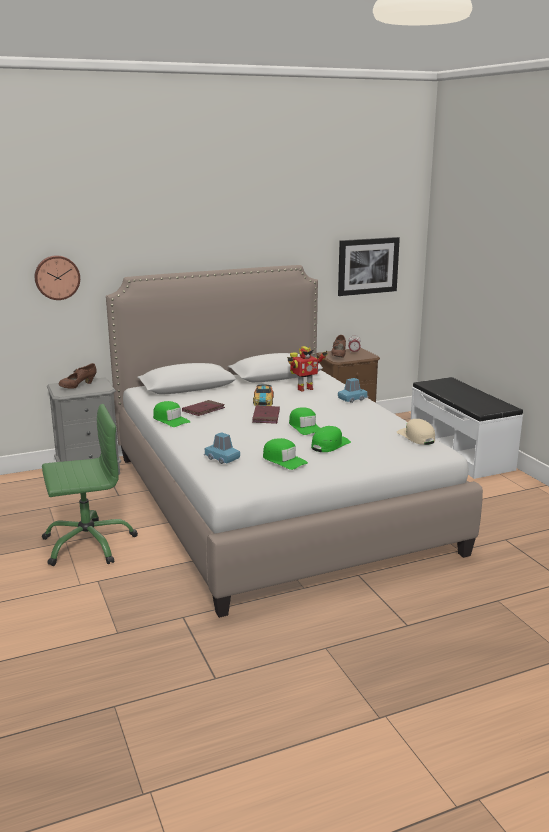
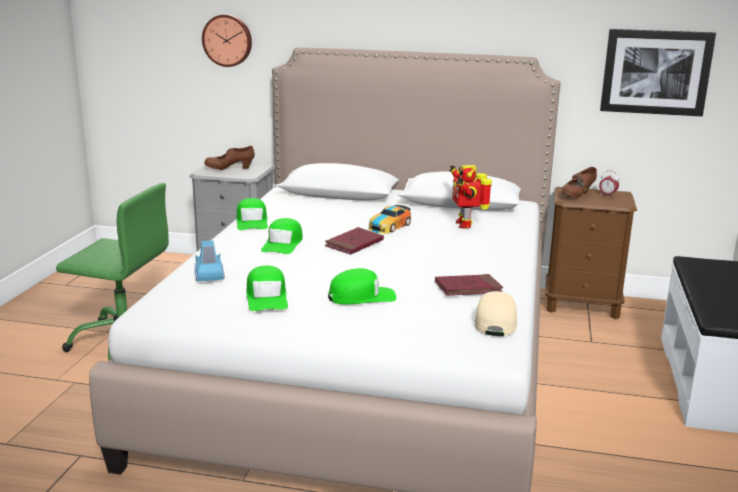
camera: 35 degrees right, 0 degrees up
red book [182,400,225,416] -> red book moved to [435,274,503,296]
toy robot [287,346,328,391] -> toy robot turned 75 degrees clockwise [449,165,492,229]
green cap [289,407,320,435] -> green cap moved to [261,218,303,254]
blue toy car [338,378,368,403] -> none

